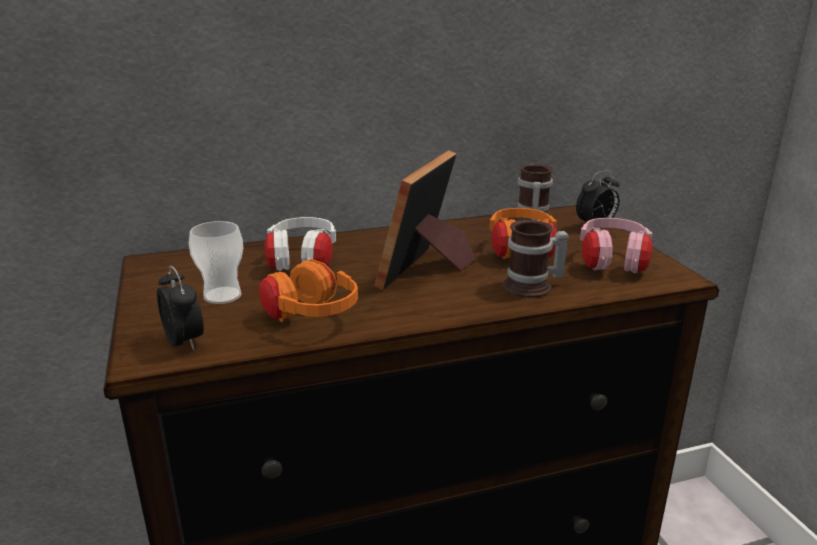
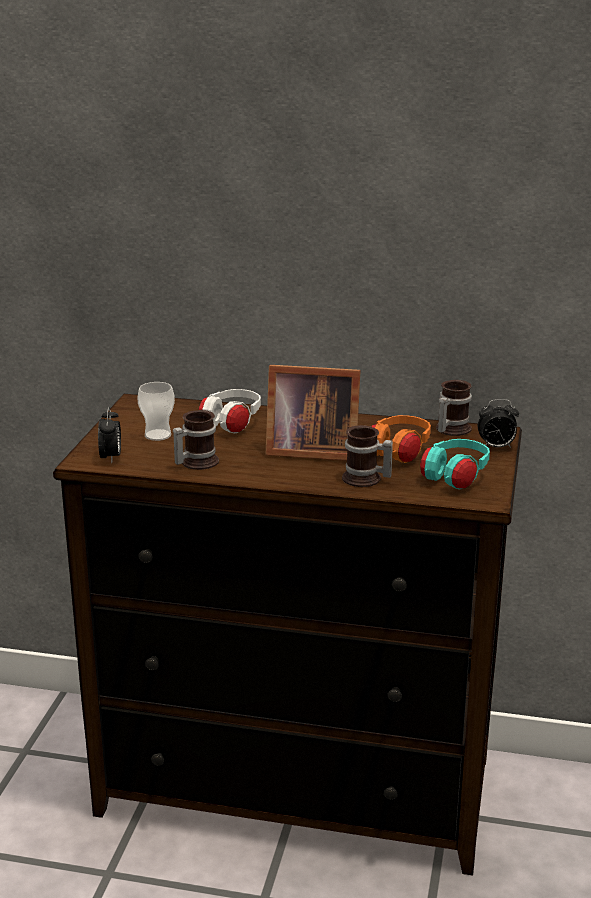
camera: 30 degrees right, 0 degrees up
orange headphones [259,259,358,322] -> mug [173,410,219,470]
picture frame [375,150,476,290] -> picture frame turned 135 degrees counterclockwise [265,365,361,461]
pink headphones [580,218,652,273] -> turquoise headphones [420,439,490,489]

